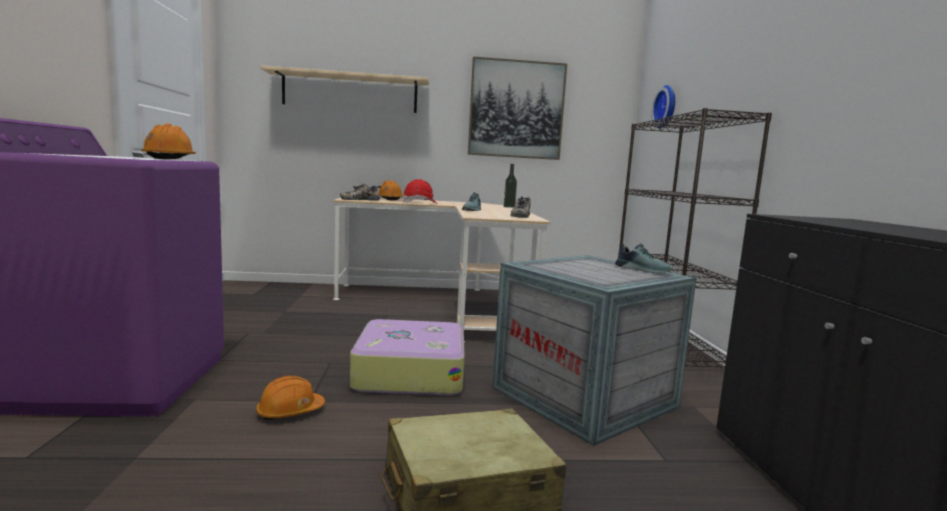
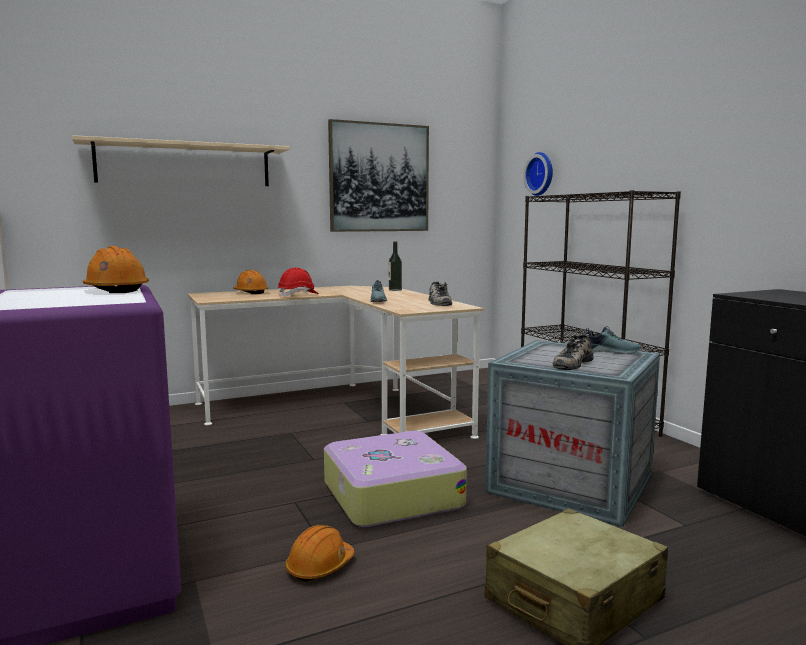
camera: 20 degrees left, 0 degrees up
shoe [340,184,381,200] -> shoe moved to [553,334,593,370]

